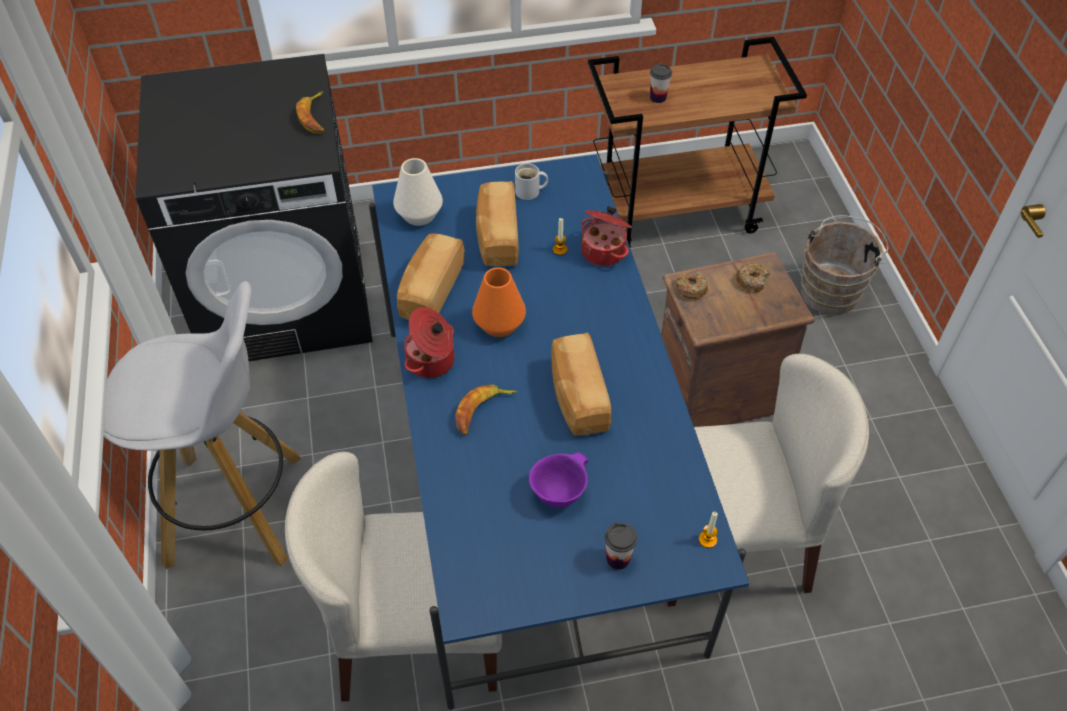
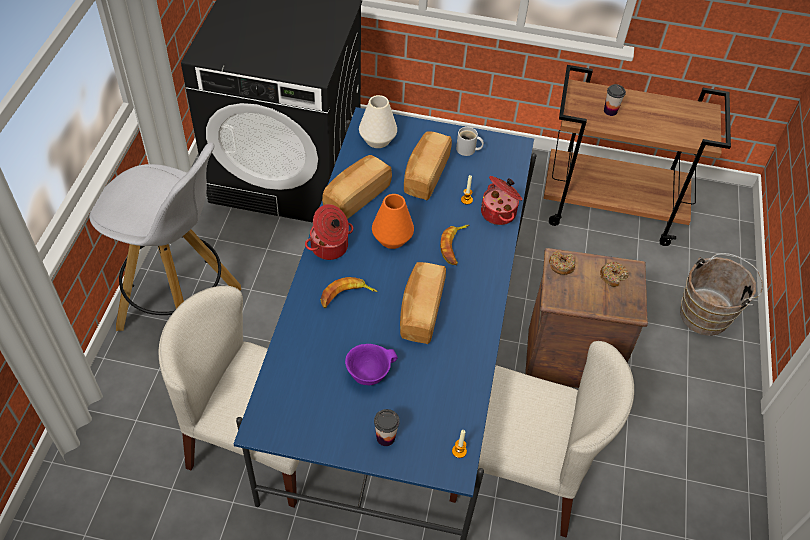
camera: 20 degrees right, 0 degrees up
banana [296,91,324,133] -> banana moved to [440,225,469,265]

